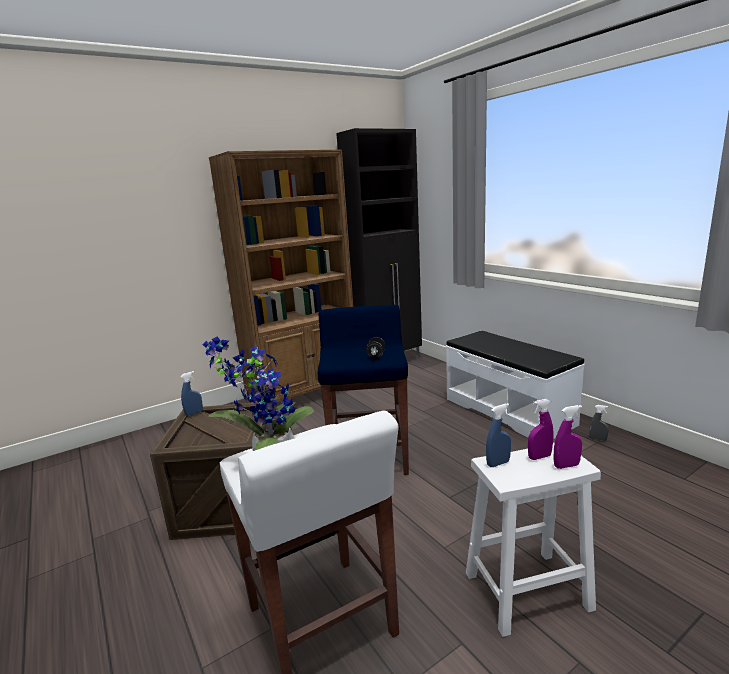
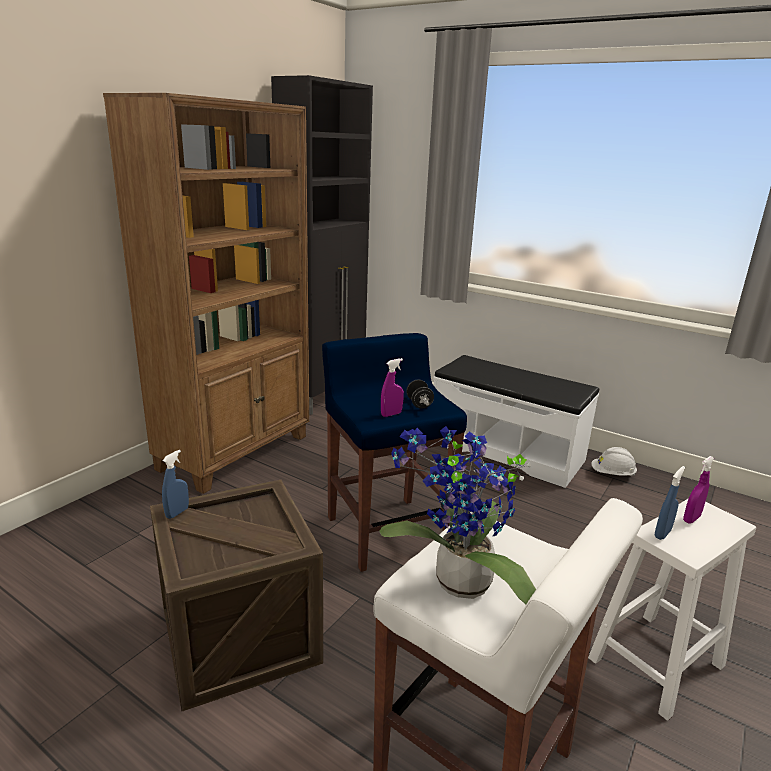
camera: 25 degrees left, 5 degrees up
purple spray bottle [554,405,582,469] -> purple spray bottle moved to [381,358,404,417]
grey spray bottle [589,405,609,441] -> white hard hat [591,447,637,476]

